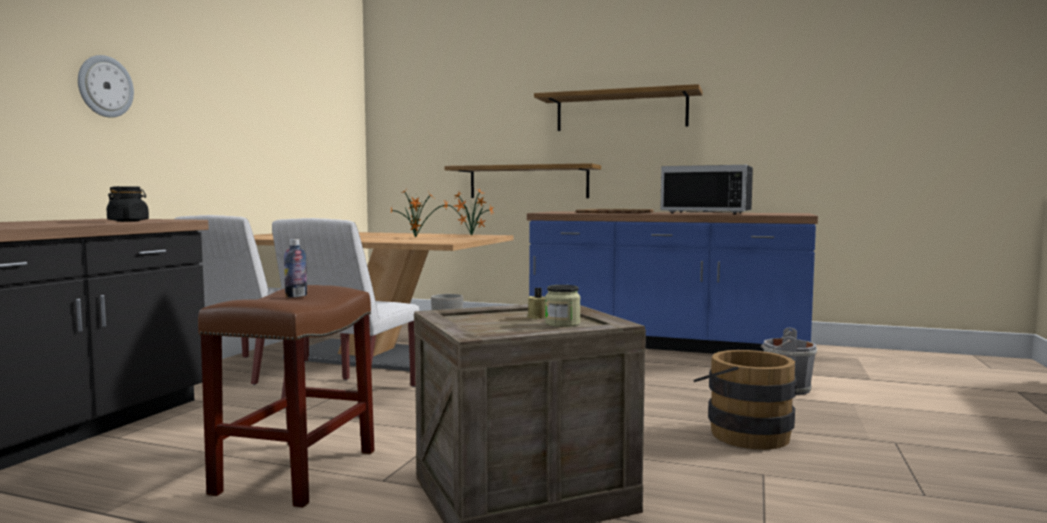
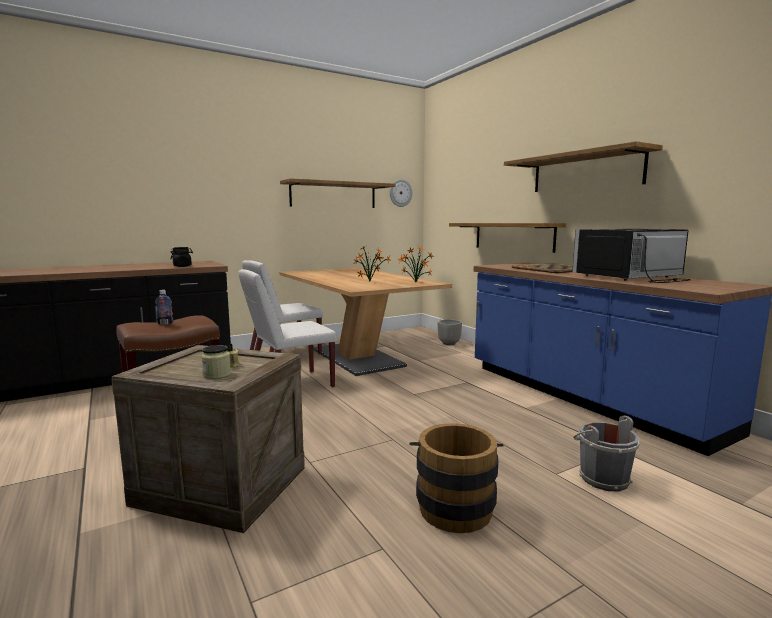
camera: 40 degrees right, 5 degrees up
wall clock [78,55,134,118] -> wall clock moved to [390,179,412,207]
black microwave [660,165,753,214] -> black microwave turned 90 degrees clockwise [572,229,691,283]
none -> shelf [280,178,396,208]

